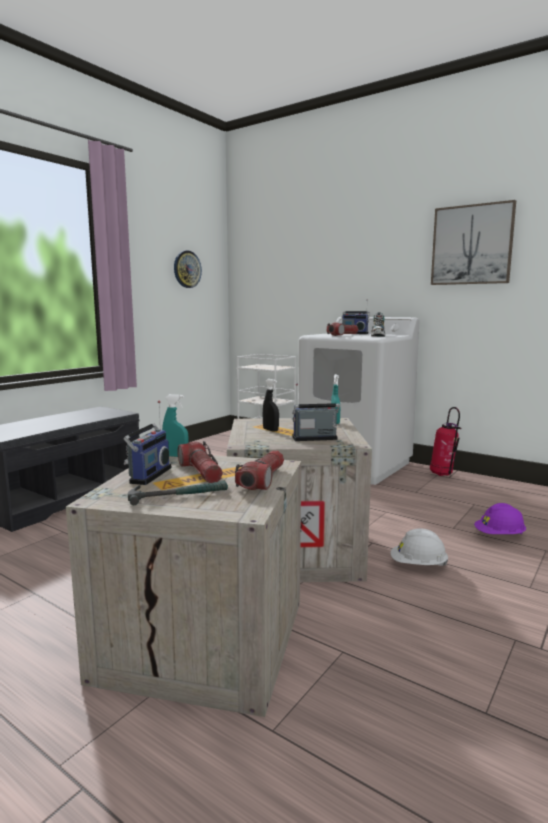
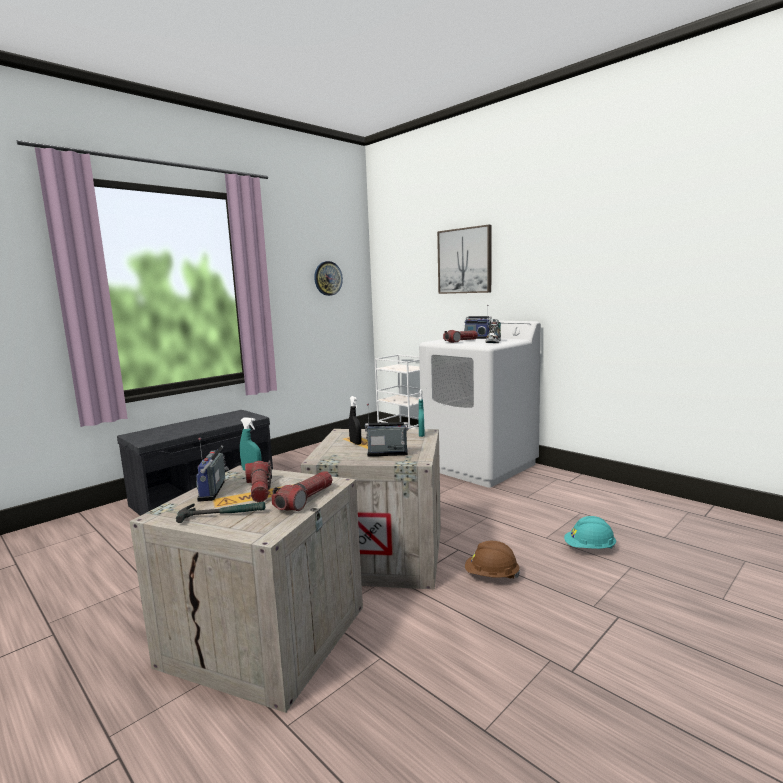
camera: 10 degrees right, 0 degrees up
radio [123,400,171,485] -> radio turned 150 degrees clockwise [196,438,229,502]
white hard hat [391,528,448,566] -> brown hard hat [465,541,520,578]
fire extinguisher [430,407,461,476] -> none
picture [431,200,516,285] -> picture moved to [437,225,492,294]
purple hard hat [474,503,526,534] -> turquoise hard hat [564,516,616,549]

